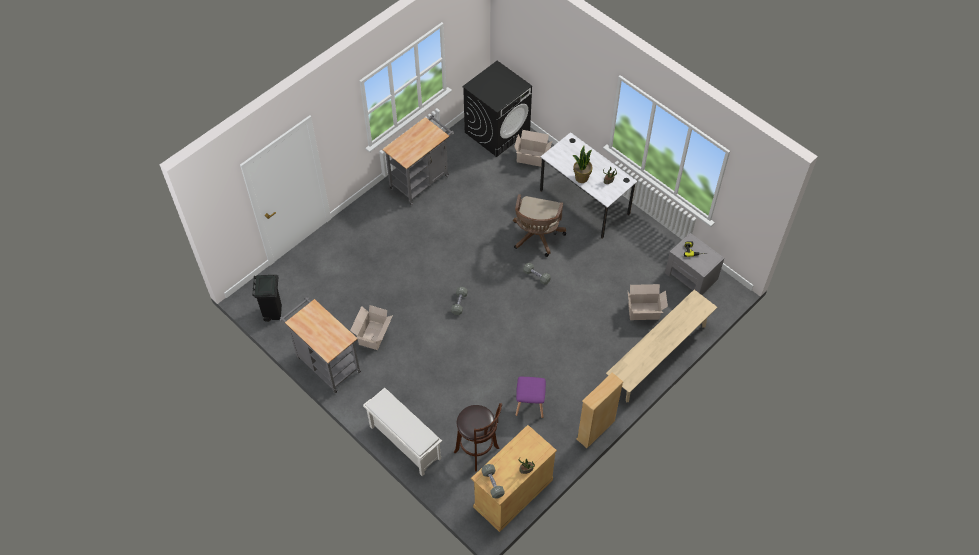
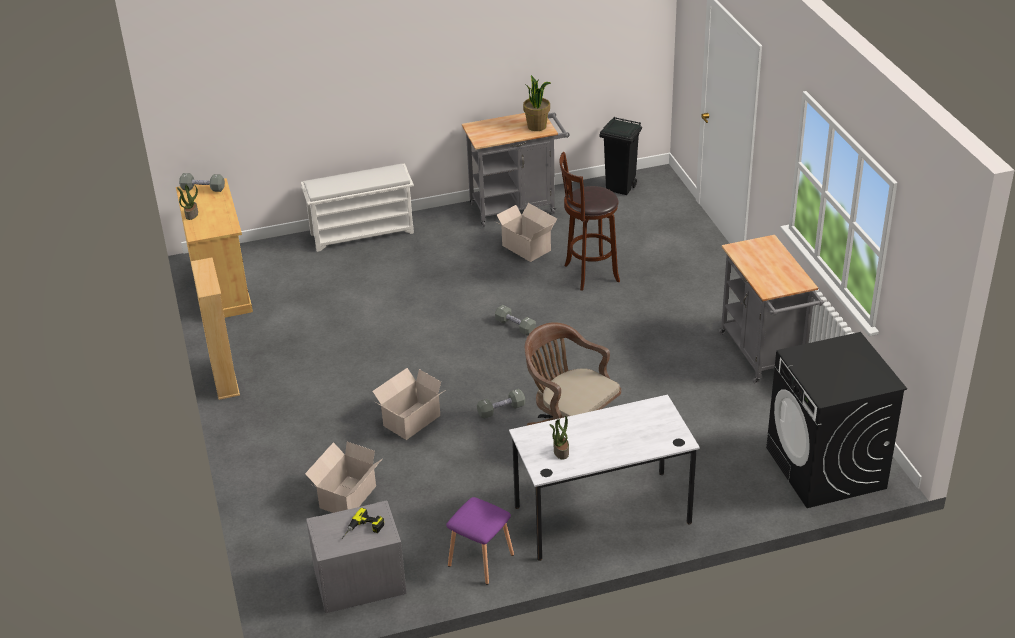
camera: 120 degrees right, 20 degrees down
brown stool [454,403,502,472] -> brown stool moved to [559,152,620,291]
cardboard box [514,130,552,167] -> cardboard box moved to [373,368,444,440]
purple stool [516,377,546,418] -> purple stool moved to [446,497,514,585]
potted plant [572,146,593,183] -> potted plant moved to [523,75,551,131]
beige bench [606,290,717,403] -> none

